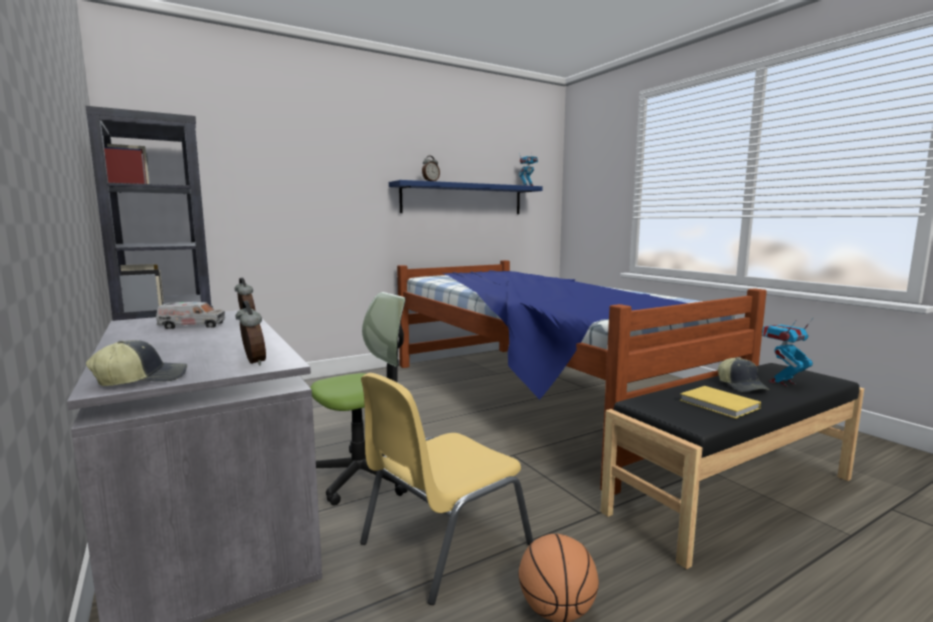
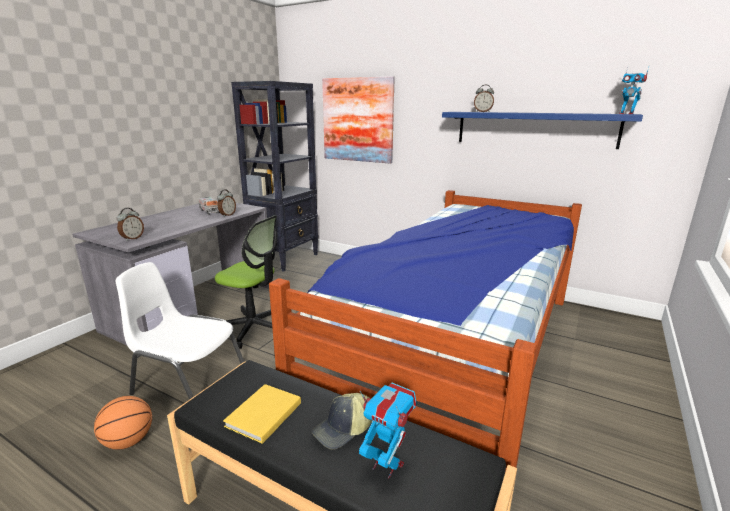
camera: 60 degrees right, 10 degrees up
cap [86,340,187,386] -> none
yellow chair [360,373,533,605] -> white chair [116,262,244,400]
none -> picture [322,76,395,164]

